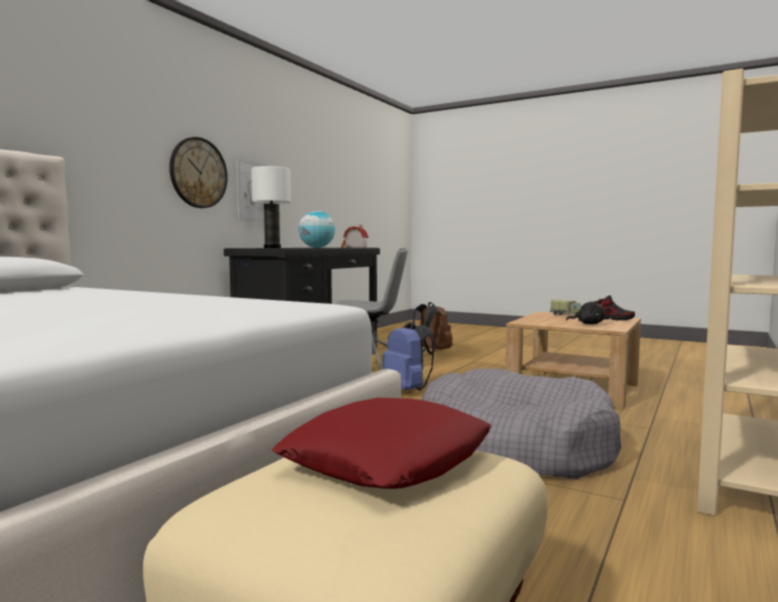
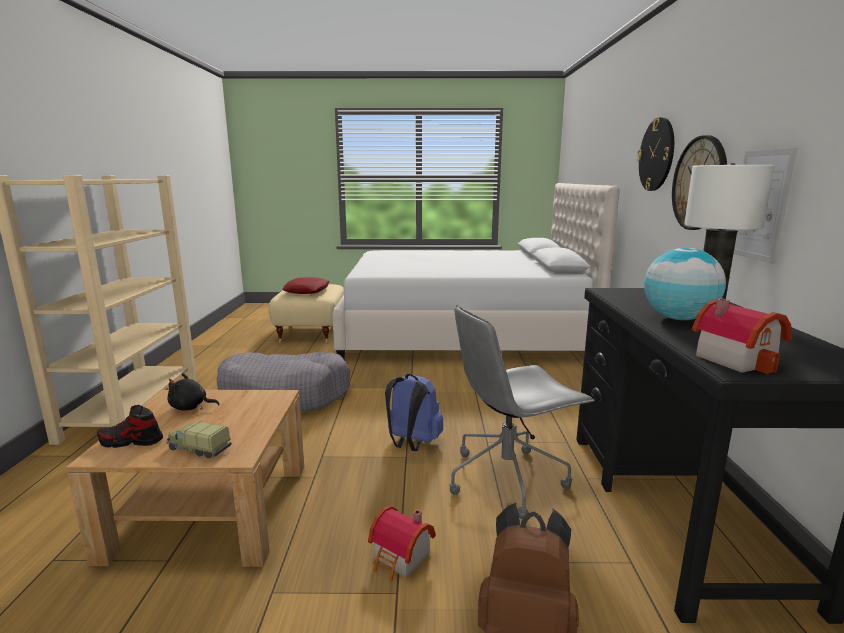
camera: 150 degrees right, 10 degrees up
none -> toy house [368,505,436,582]
none -> wall clock [637,117,674,191]

